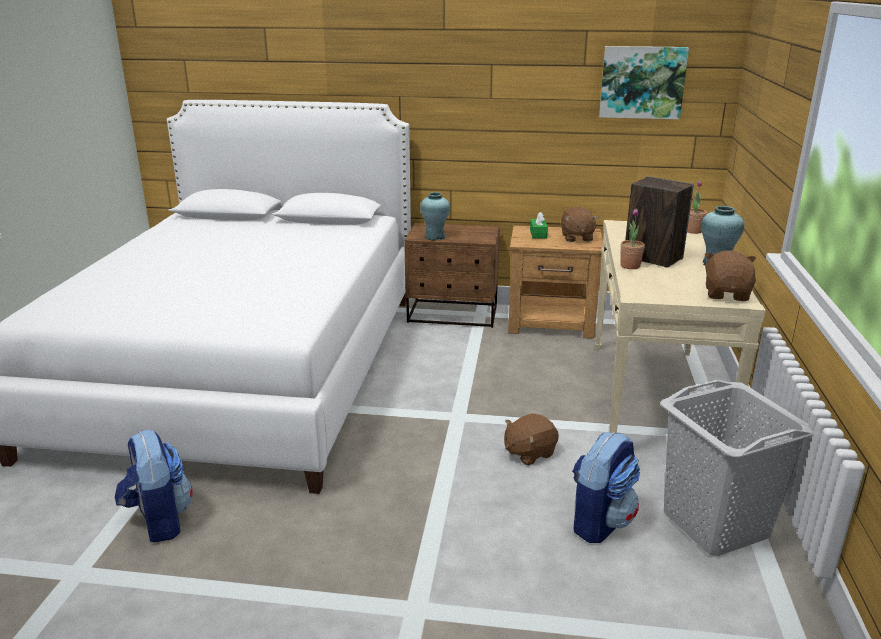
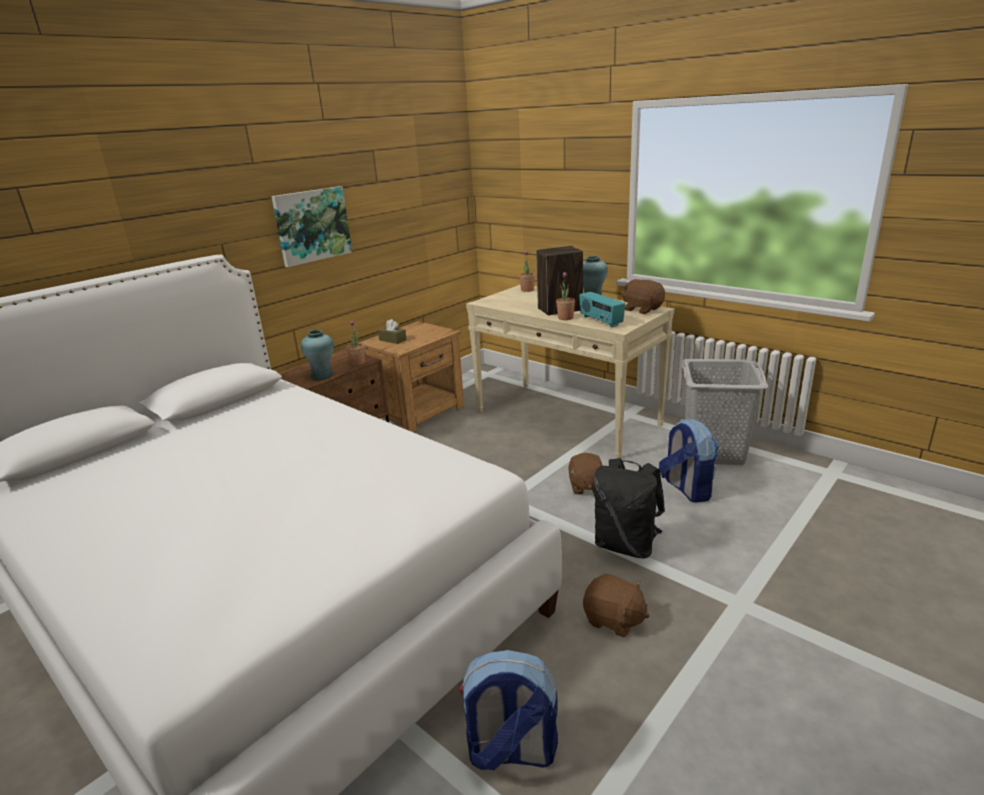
camera: 55 degrees left, 0 degrees up
green tissue box [530,212,548,239] -> brown tissue box [378,319,407,344]
brown plush toy [561,207,599,242] -> brown plush toy moved to [583,574,649,637]
picture [599,46,689,119] -> picture moved to [271,186,352,267]
none -> potted plant [346,320,365,366]
none -> radio [579,292,625,328]
none -> black backpack [594,458,665,559]

